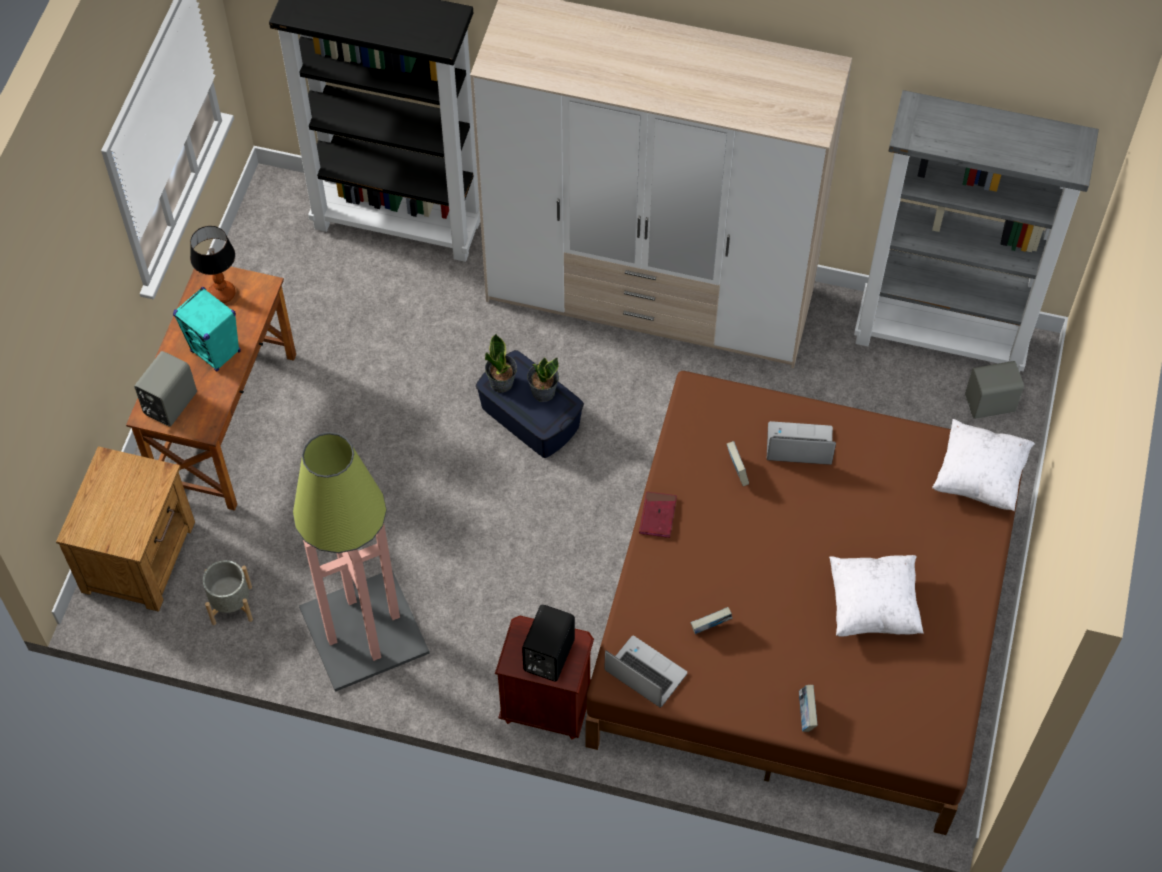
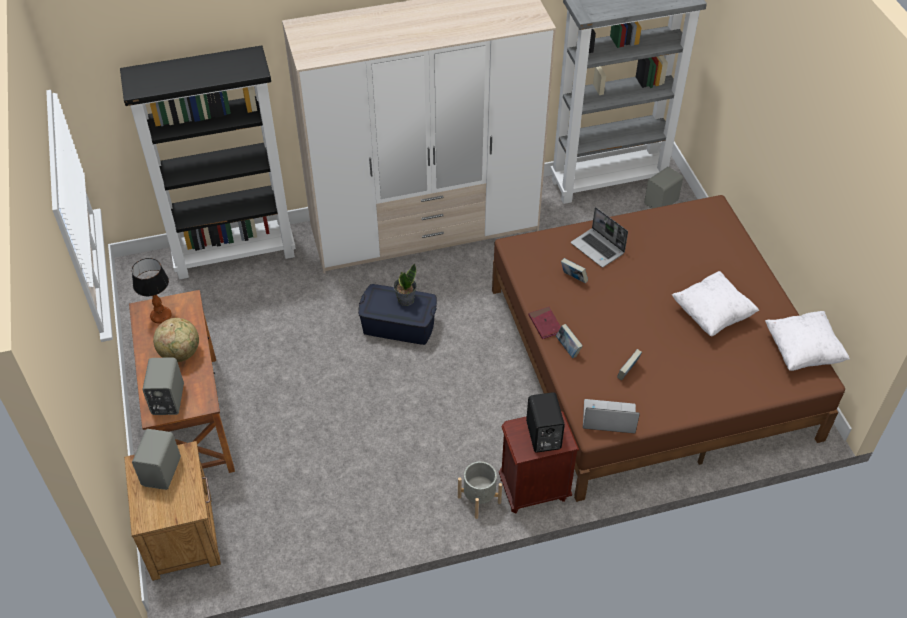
camera: 30 degrees left, 10 degrees down
turquoise speaker [173,287,241,372] -> globe [153,318,199,362]
grey planter [203,560,253,625] -> grey planter moved to [458,461,502,519]
floor lamp [293,432,430,692] -> none
potted plant [485,334,517,393] -> none
laptop [767,421,836,465] -> laptop turned 105 degrees counterclockwise [571,207,628,267]
book [799,685,817,732] -> book moved to [556,324,583,358]
white pillow [932,419,1035,511] -> white pillow moved to [765,311,850,371]
none -> grey speaker [132,429,181,490]

